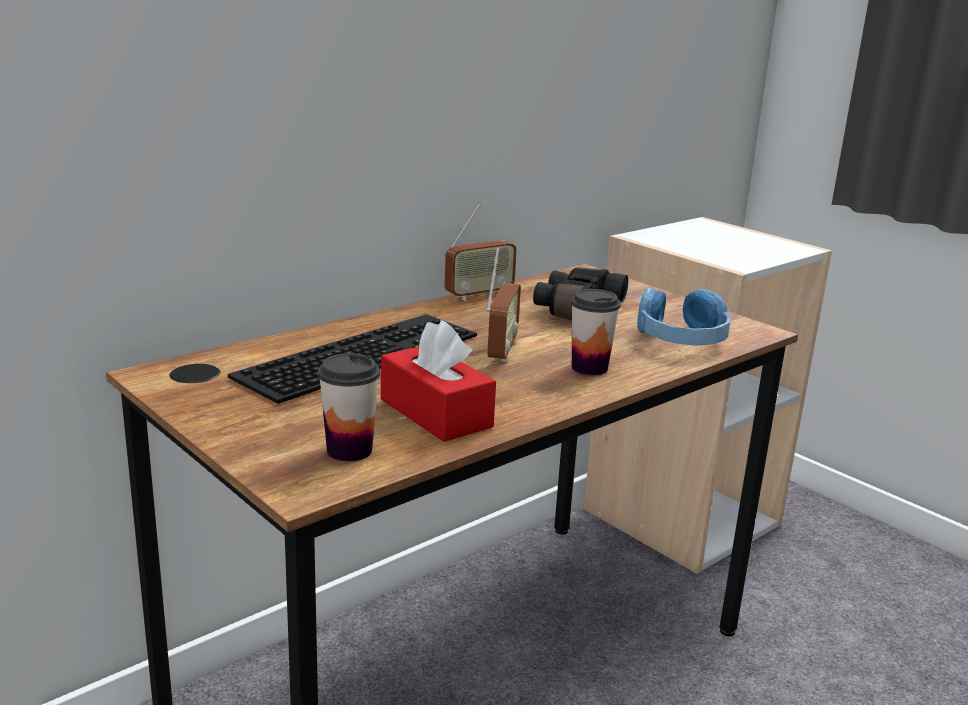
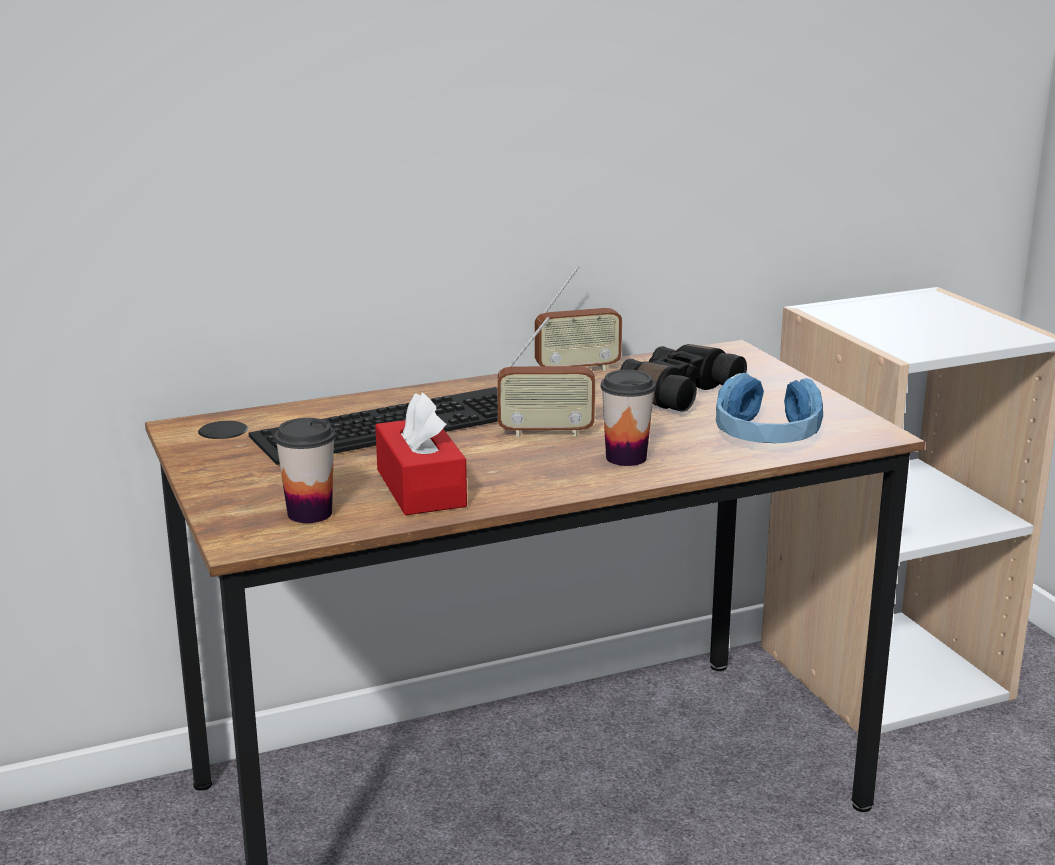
camera: 20 degrees right, 0 degrees up
radio [486,247,521,362] -> radio turned 60 degrees clockwise [497,317,595,437]

